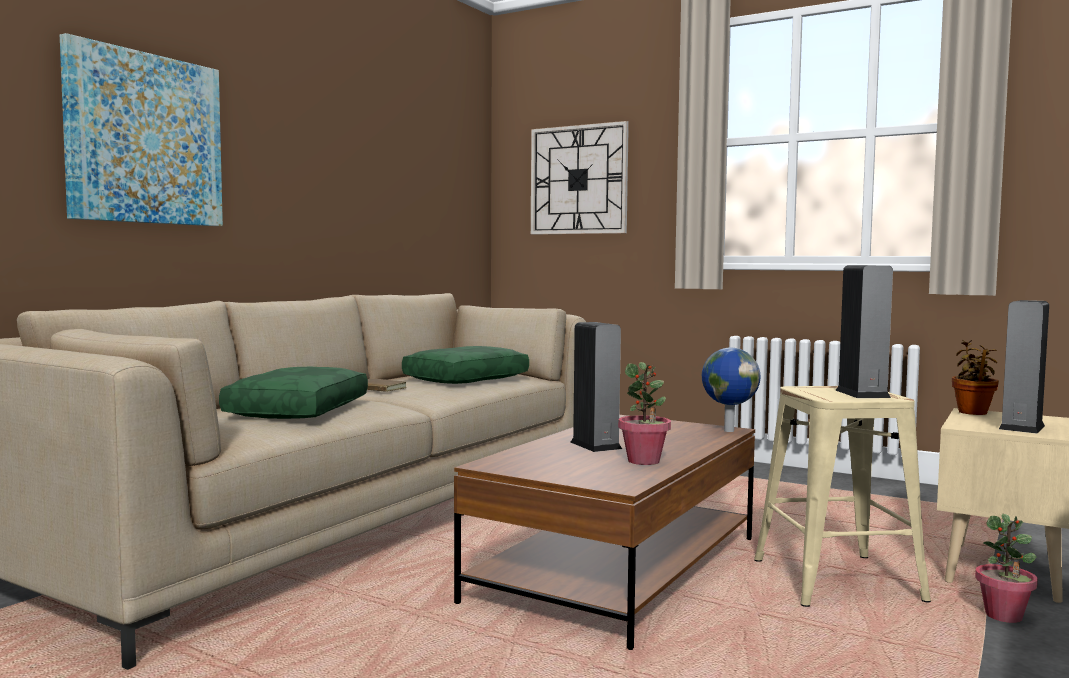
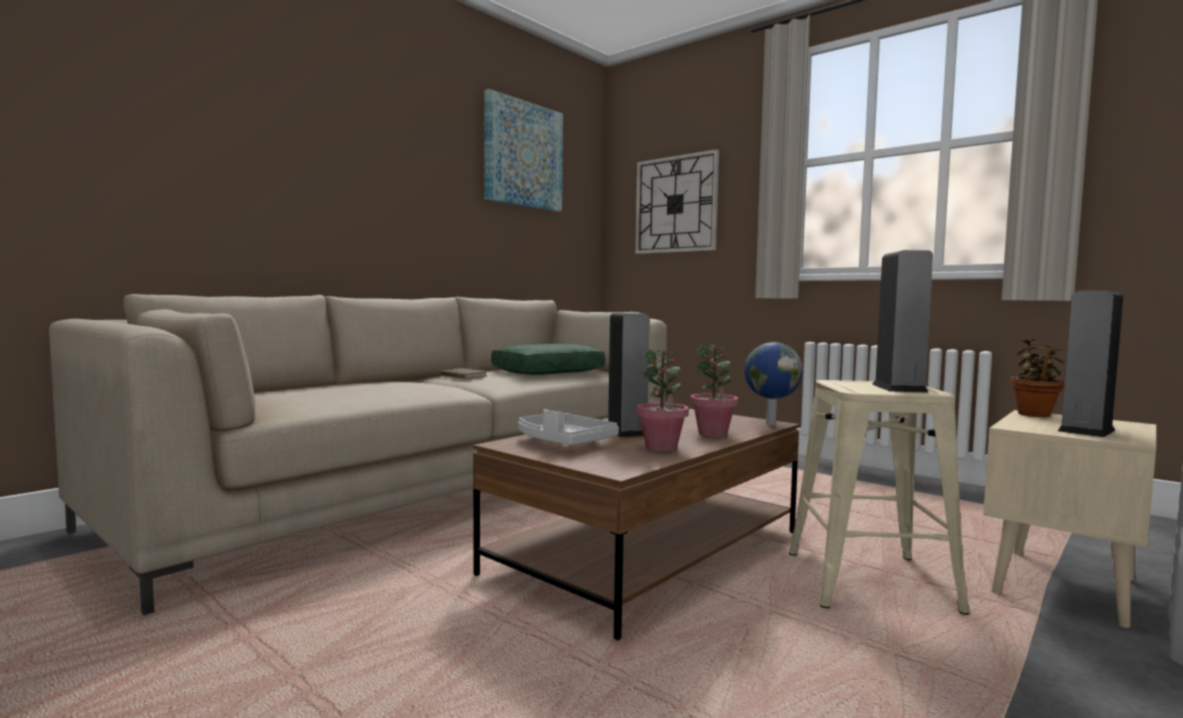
camera: 10 degrees right, 0 degrees up
picture [60,33,223,226] -> picture moved to [484,89,563,212]
green pillow [219,367,368,419] -> none
potted plant [975,514,1038,623] -> potted plant moved to [690,345,738,437]
none -> grey tray [518,409,619,446]

